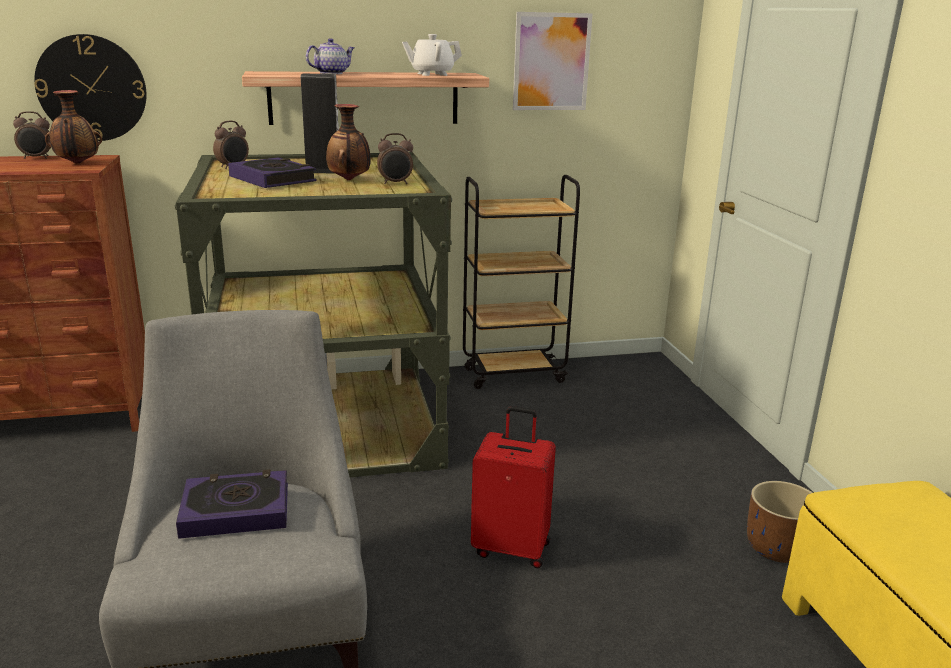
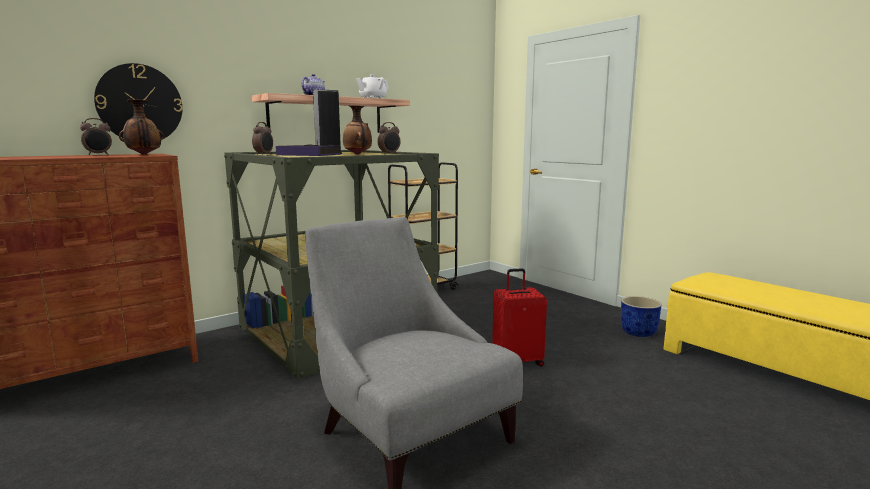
camera: 25 degrees left, 10 degrees down
book [176,469,288,539] -> none
picture [513,12,592,110] -> none
brown planter [747,481,813,563] -> blue planter [621,296,662,337]

